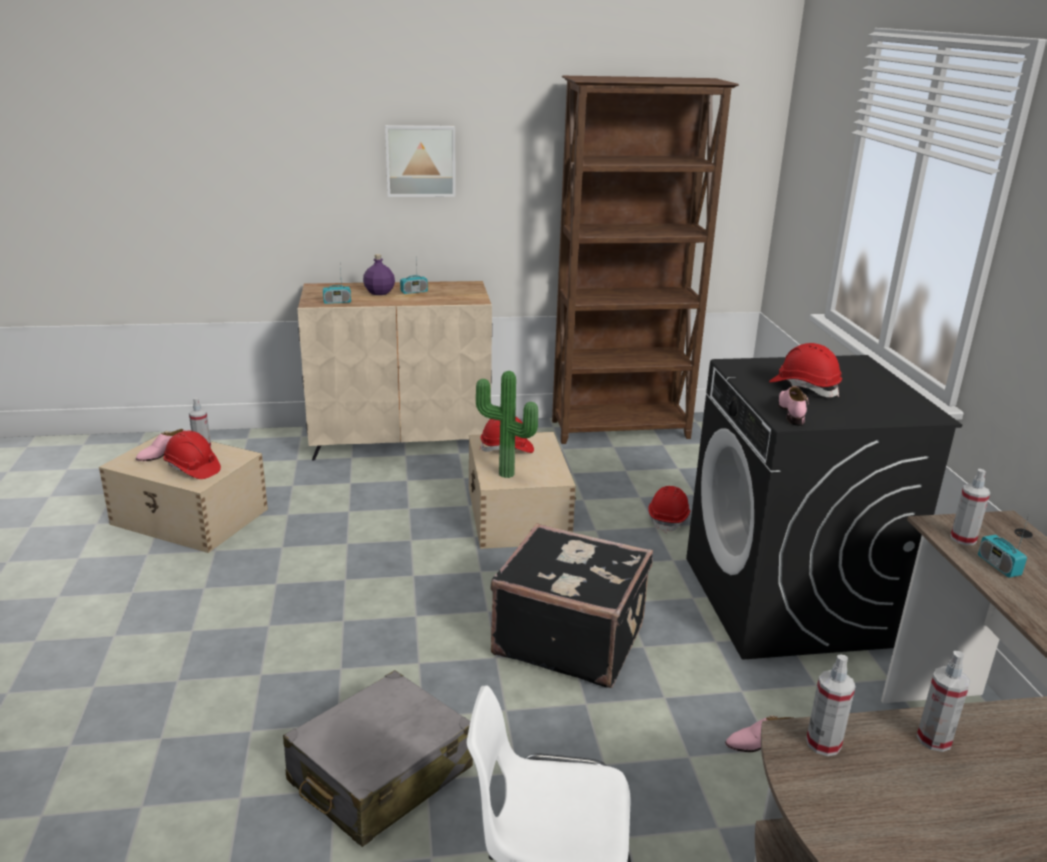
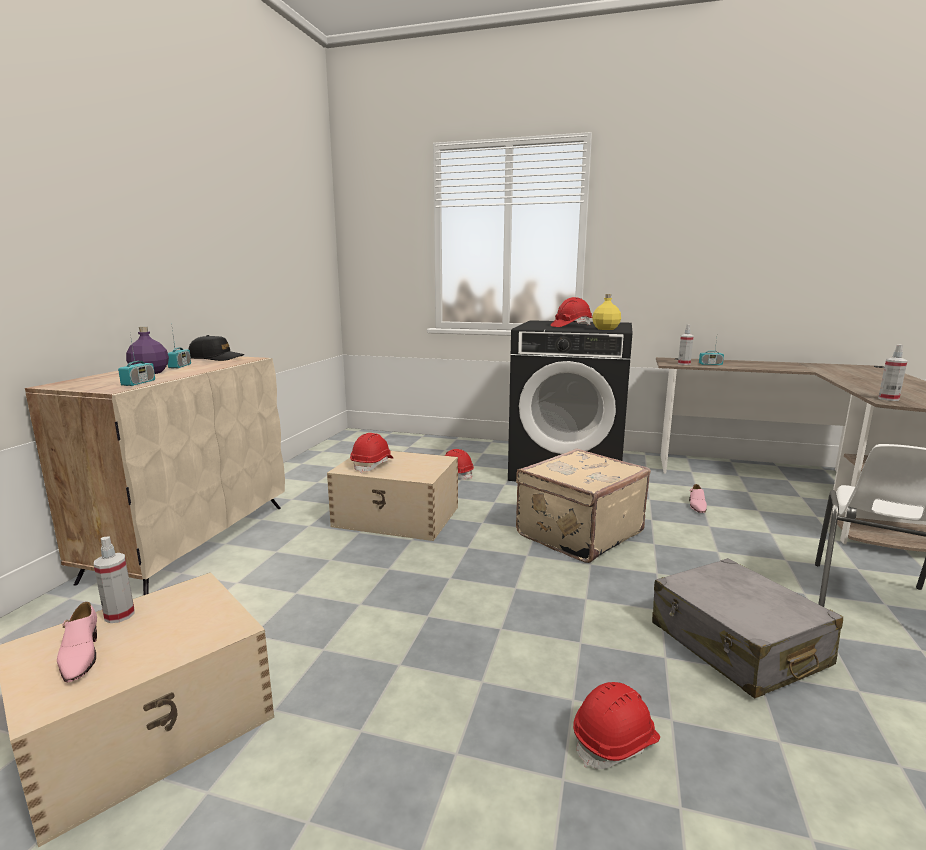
camera: 65 degrees left, 10 degrees down
red hard hat [164,431,221,479] -> red hard hat moved to [573,682,660,769]
picture [385,125,456,197] -> none
potted plant [476,371,538,478] -> none
black suitcase [490,523,653,688] -> beige suitcase [516,449,651,563]
brown bookcase [552,76,739,444] -> none
pink shoe [778,386,809,426] -> yellow bottle [592,294,621,330]
spray bottle [917,651,971,752] -> none
none -> black cap [188,335,244,361]

